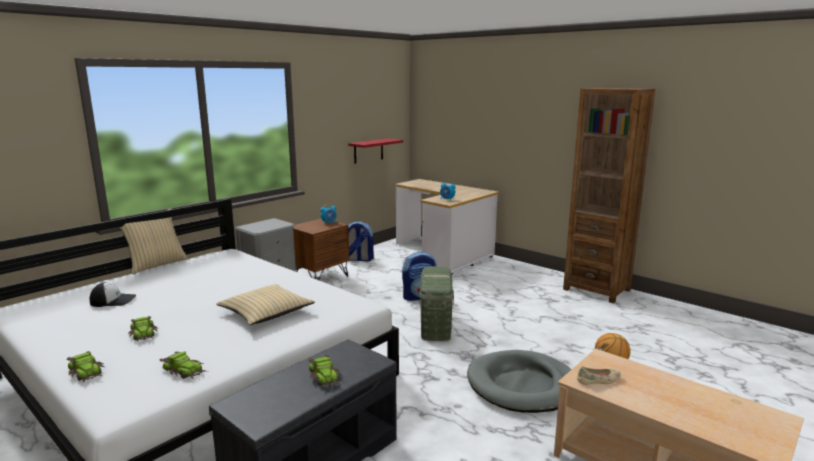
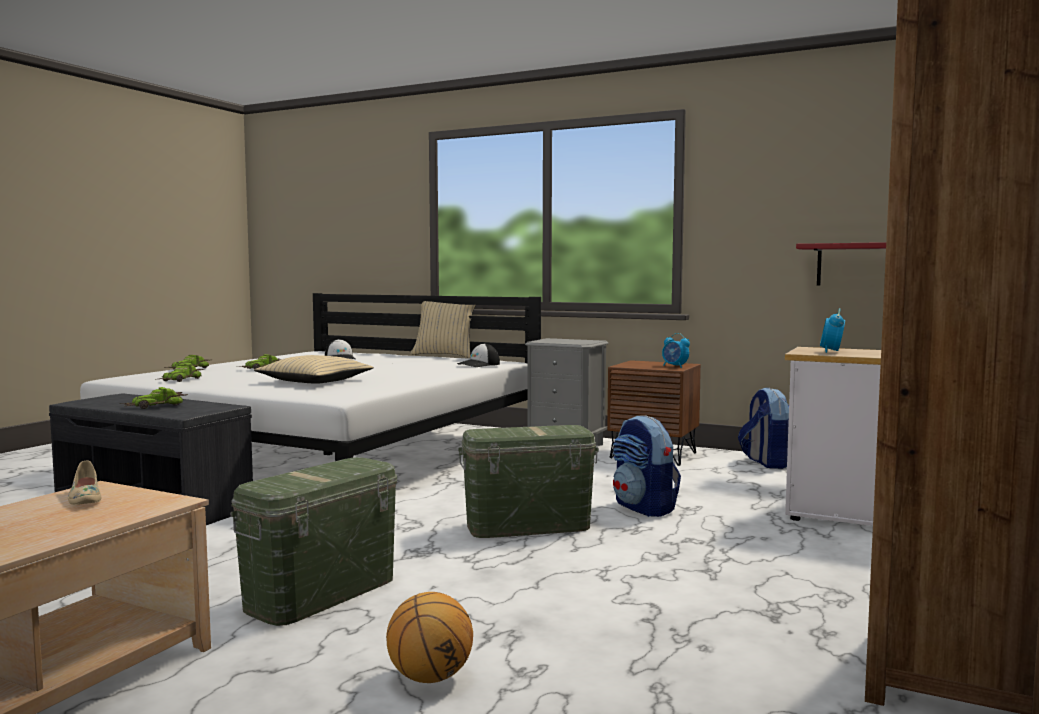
camera: 75 degrees right, 10 degrees down
grey dog bed [467,350,572,413] -> green storage box [230,457,397,626]
none -> cap [457,343,500,367]

